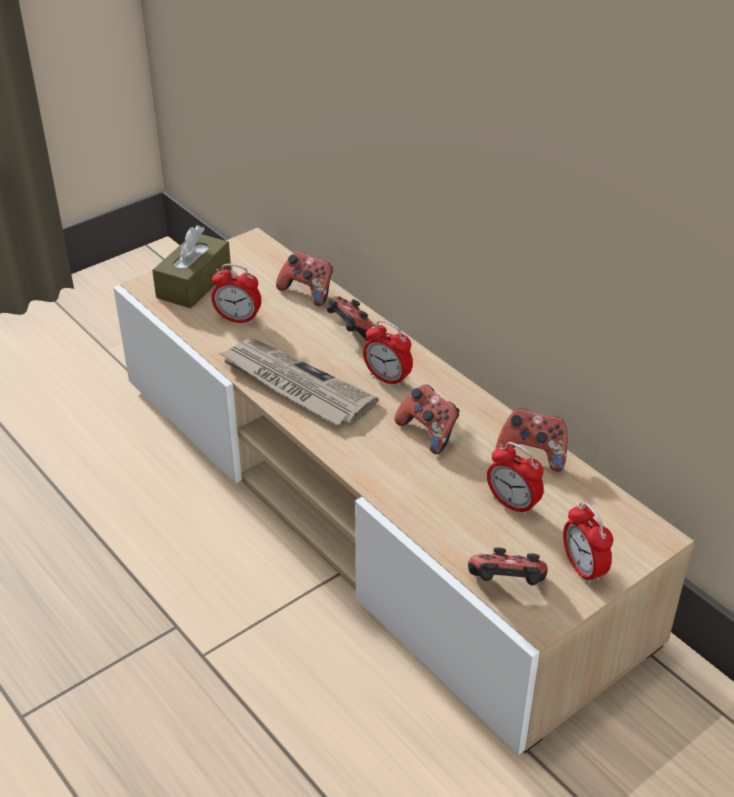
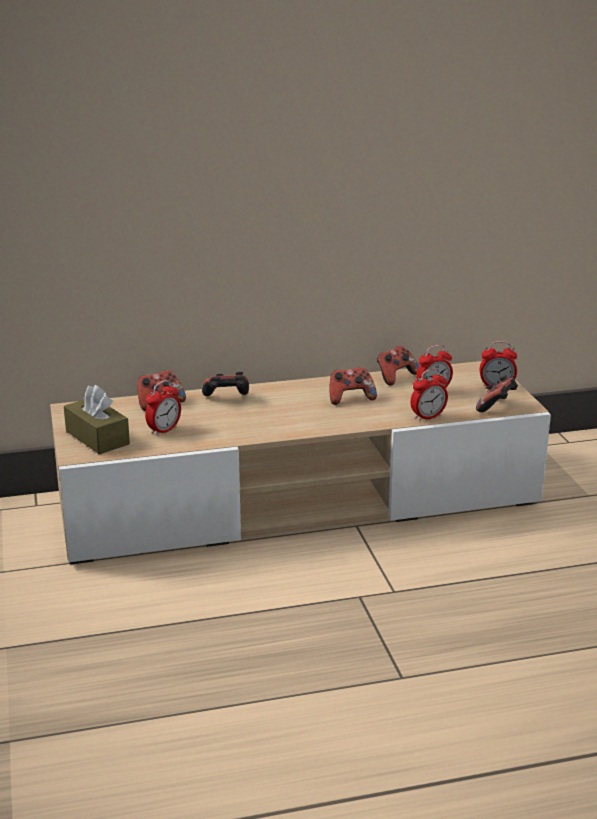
camera: 65 degrees left, 15 degrees down
newspaper [218,338,379,426] -> none
alarm clock [363,320,413,388] -> alarm clock moved to [411,368,448,422]

